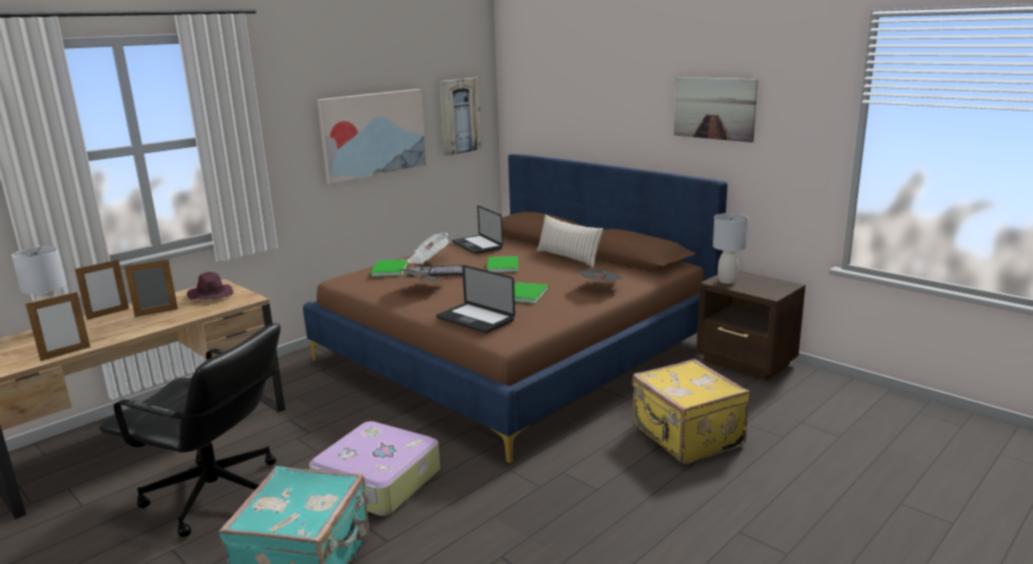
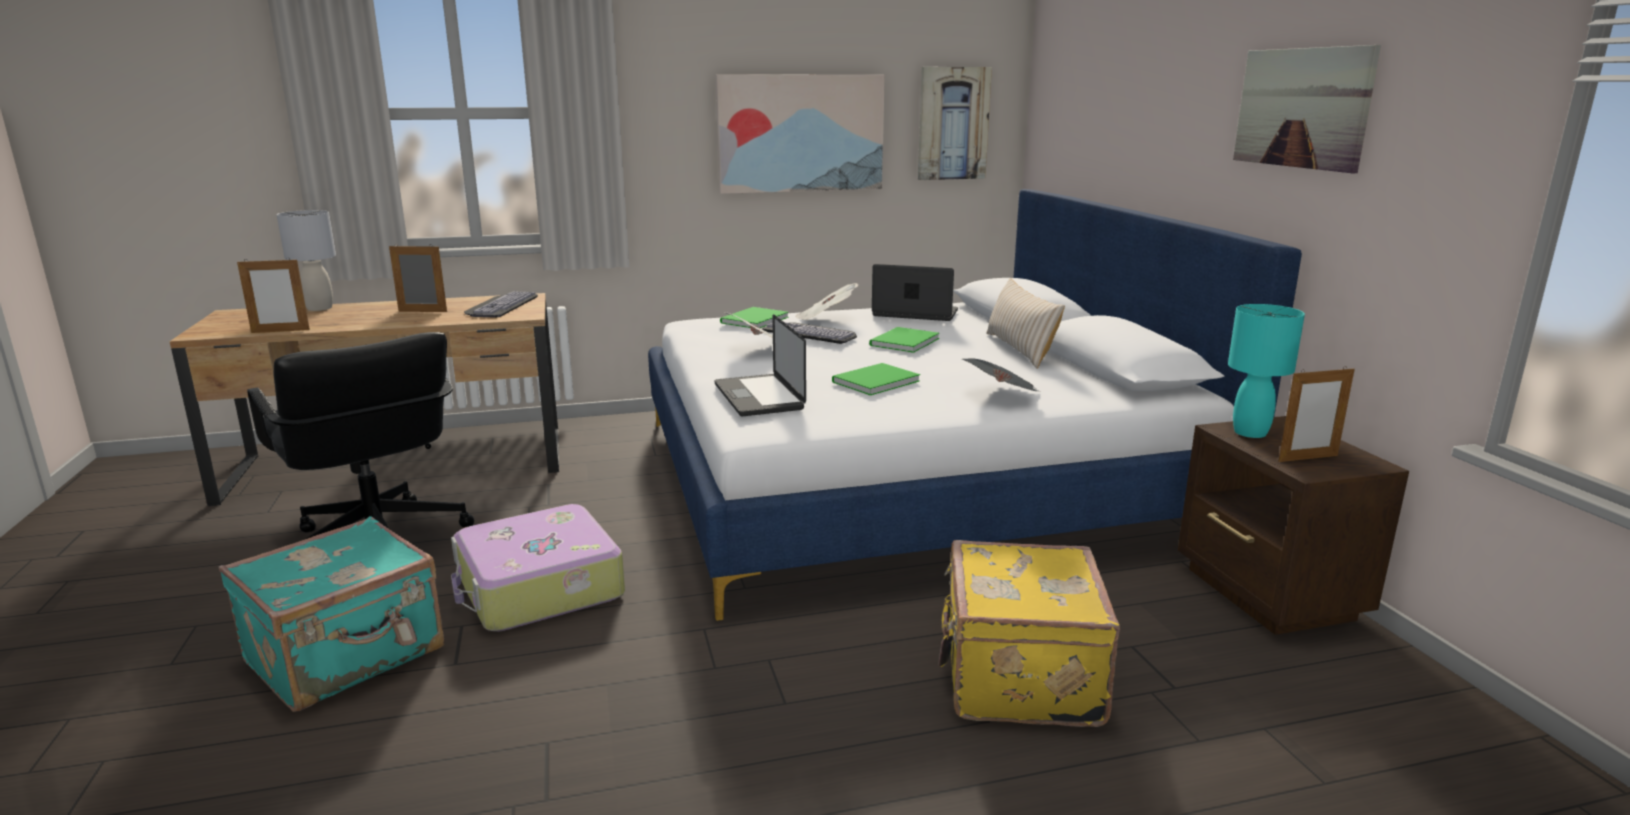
camera: 30 degrees right, 0 degrees up
picture frame [75,260,129,320] -> picture frame moved to [1278,366,1355,462]
purple hat [187,272,234,300] -> keyboard [464,292,538,318]
brown bed [303,154,728,463] -> white bed [648,189,1302,621]
laptop [452,205,503,254] -> laptop turned 105 degrees clockwise [872,264,958,321]
grey table lamp [713,213,748,284] -> turquoise table lamp [1228,304,1305,438]

